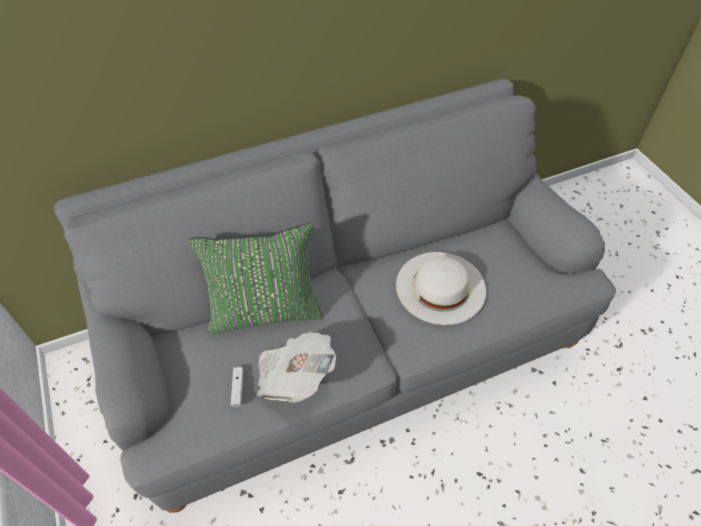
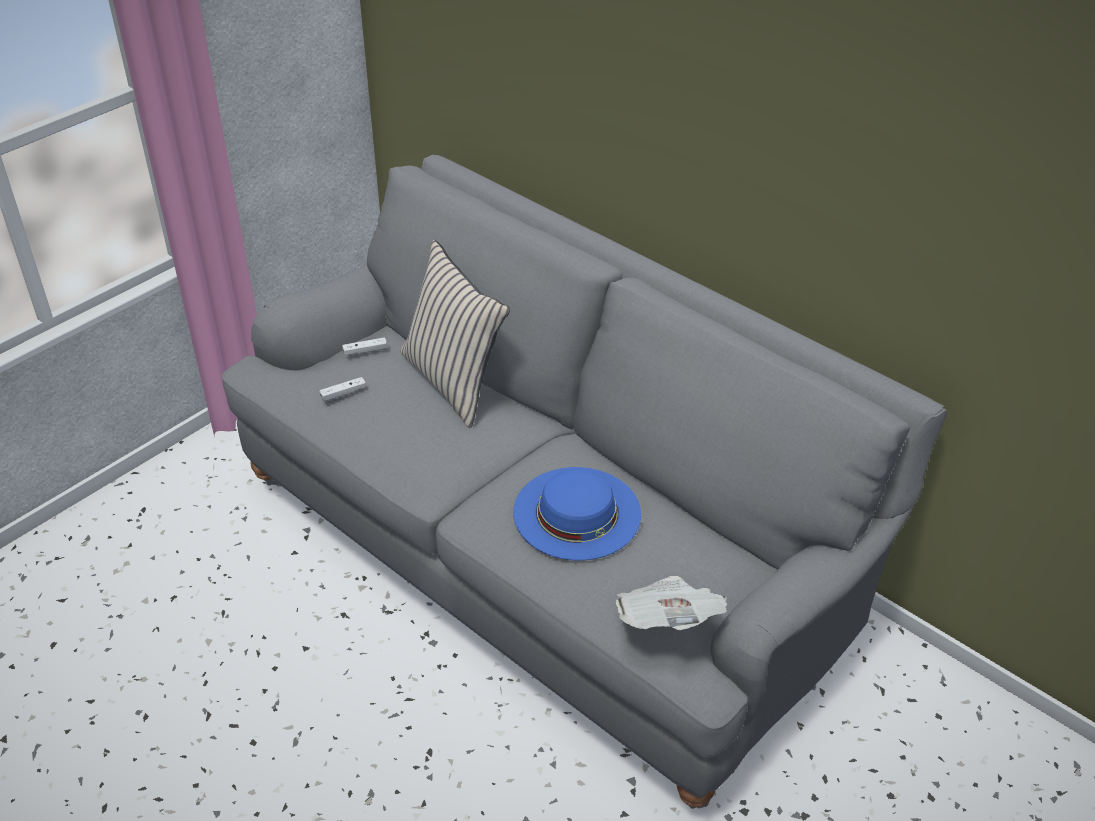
camera: 65 degrees right, 10 degrees down
green pillow [188,223,323,334] -> beige pillow [400,240,510,428]
newspaper [257,331,336,403] -> newspaper moved to [616,576,727,630]
white hat [396,252,486,325] -> blue hat [513,467,641,560]
none -> white game controller [342,337,387,355]

